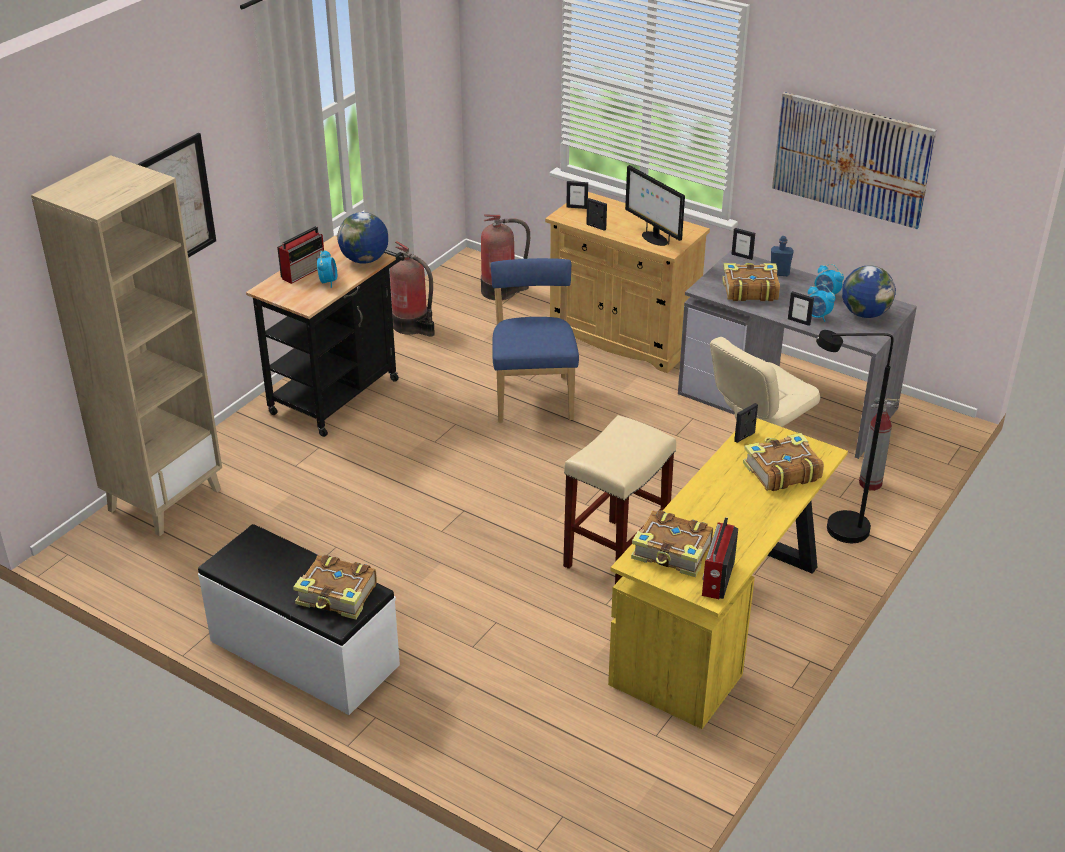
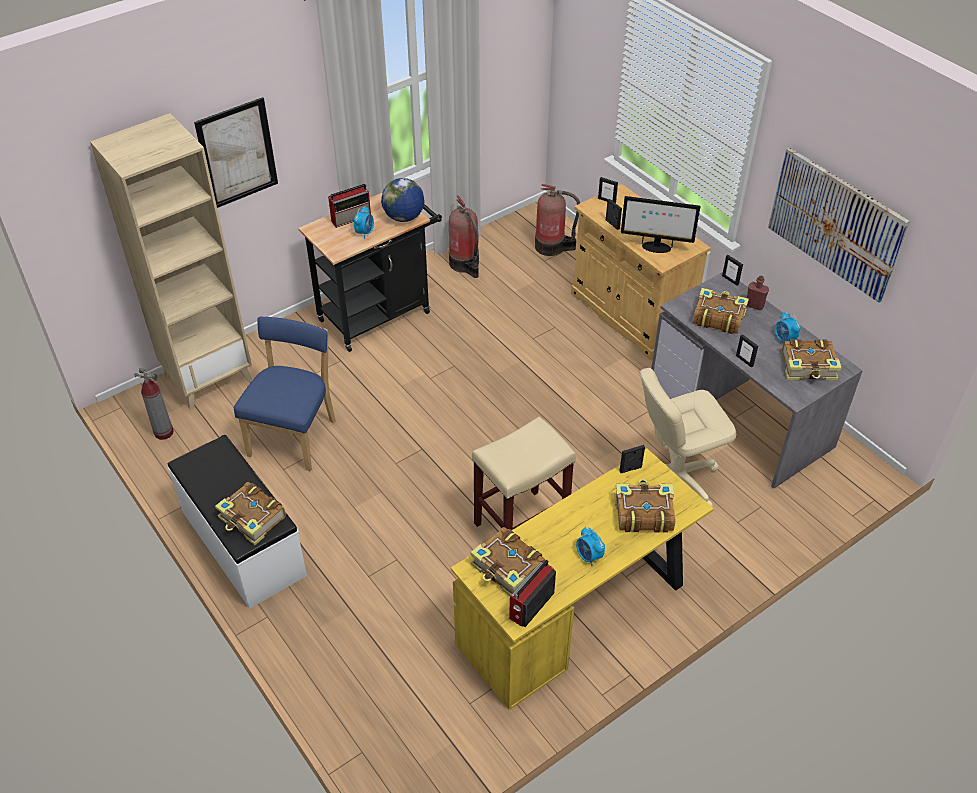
camera: 20 degrees right, 10 degrees up
blue chair [491,258,579,423] -> blue chair moved to [234,316,336,471]
monitor [625,165,685,246] -> monitor turned 60 degrees counterclockwise [621,196,701,253]
blue bottle [771,236,793,276] -> red bottle [747,276,769,310]
alarm clock [808,285,836,322] -> alarm clock moved to [576,526,605,566]
black floor lamp [816,330,893,543] -> none
globe [842,265,896,318] -> book [782,339,841,380]
fire extinguisher [859,397,900,491] -> fire extinguisher moved to [134,368,174,440]

